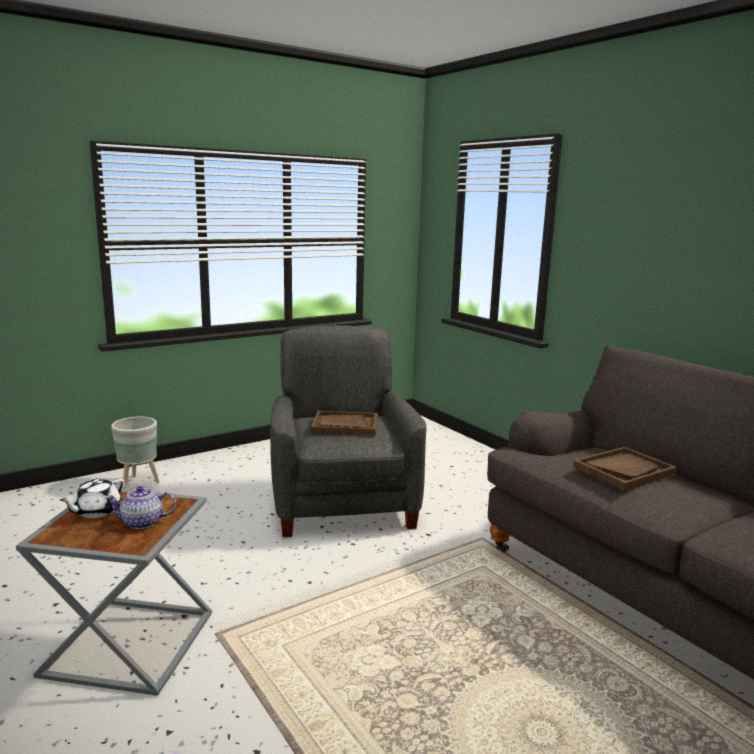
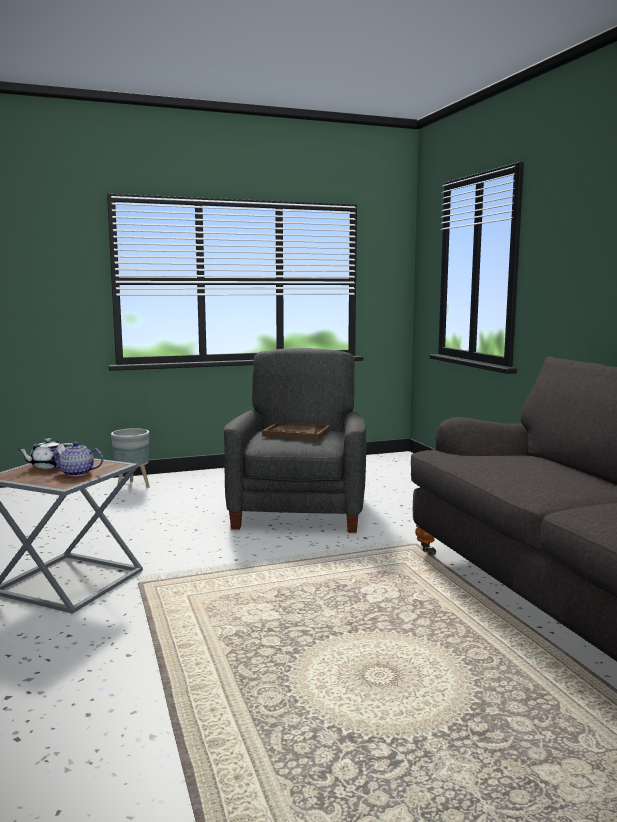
camera: 15 degrees right, 5 degrees down
brown tray [573,447,677,491] -> none

